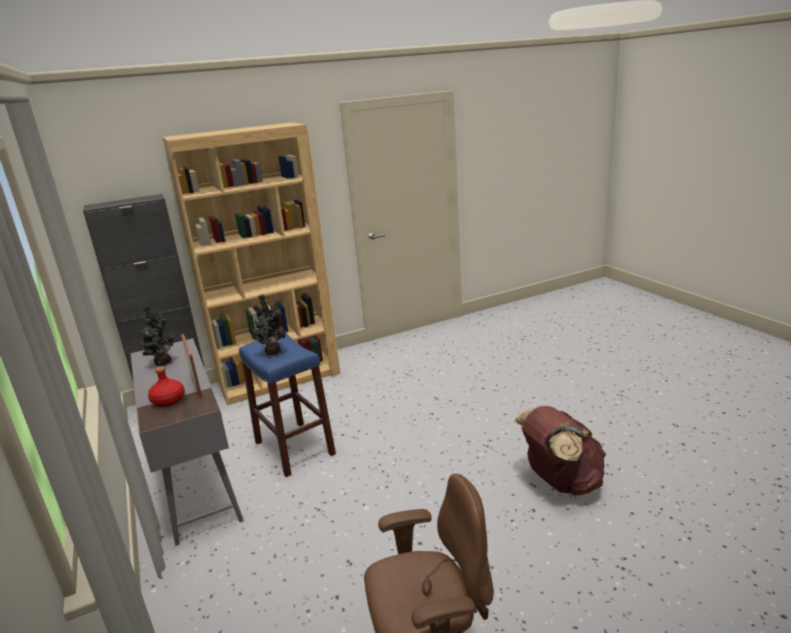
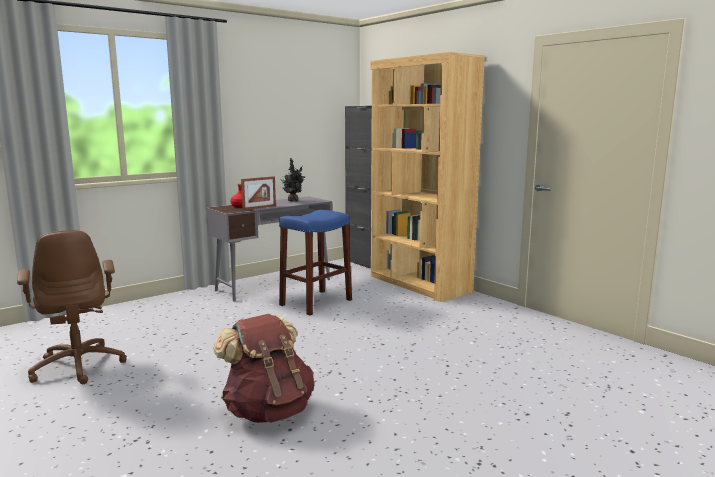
camera: 75 degrees right, 10 degrees down
potted plant [250,295,286,355] -> none

